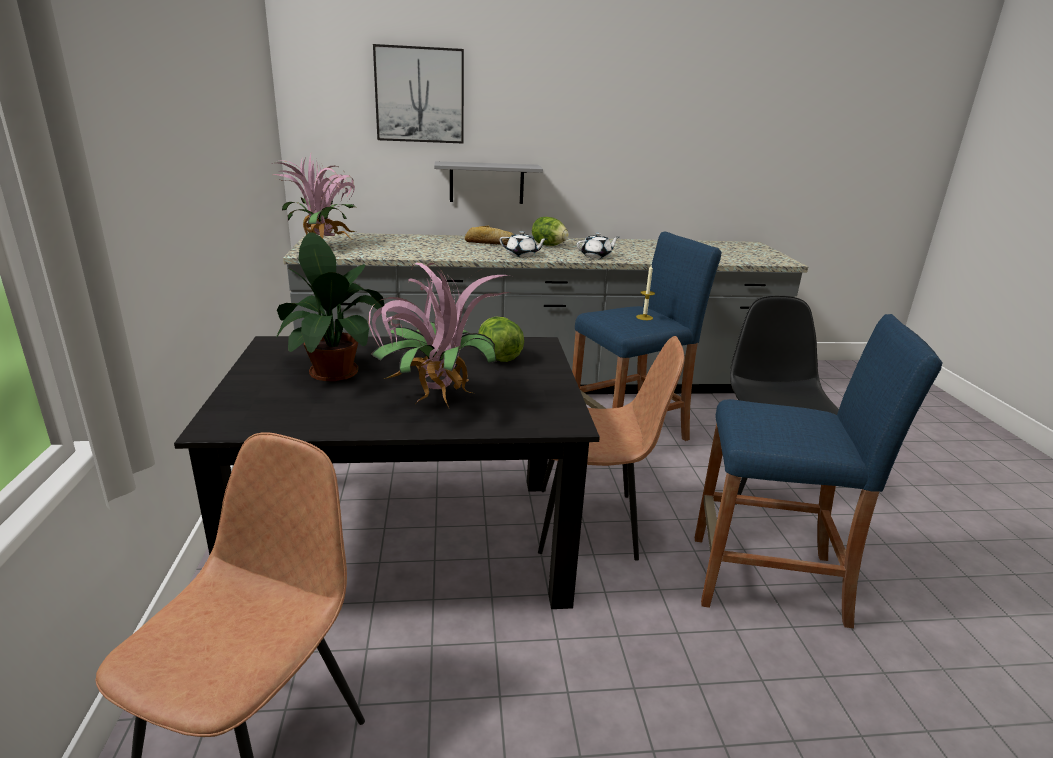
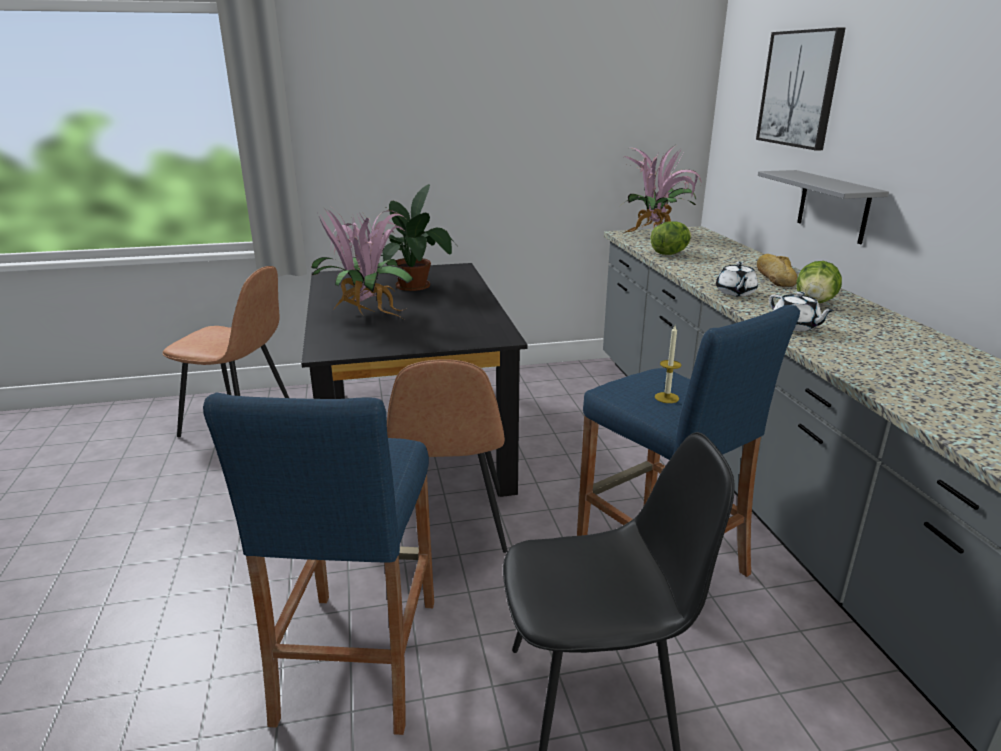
camera: 85 degrees right, 0 degrees up
lettuce [478,317,524,362] -> lettuce moved to [651,221,691,255]

